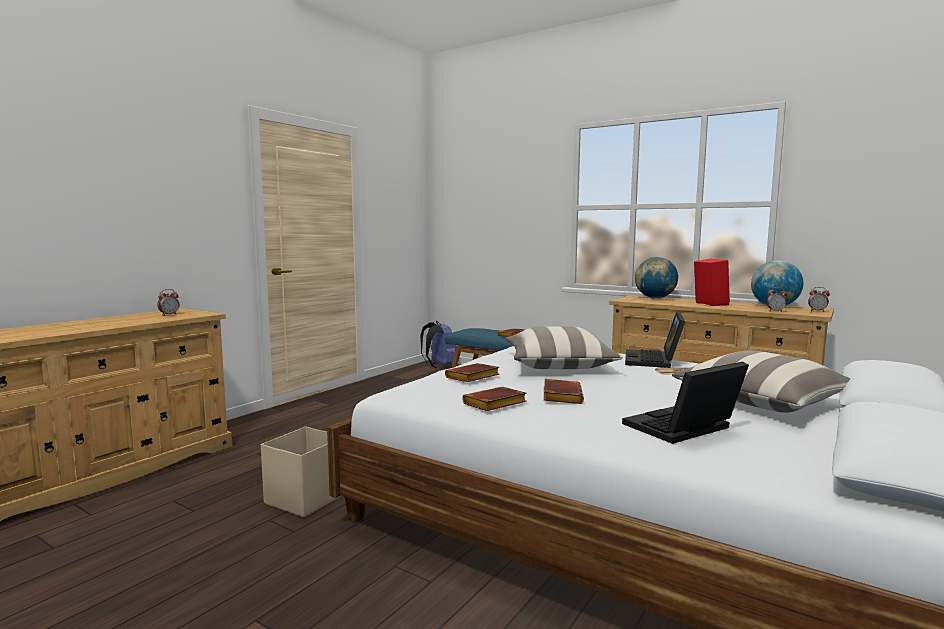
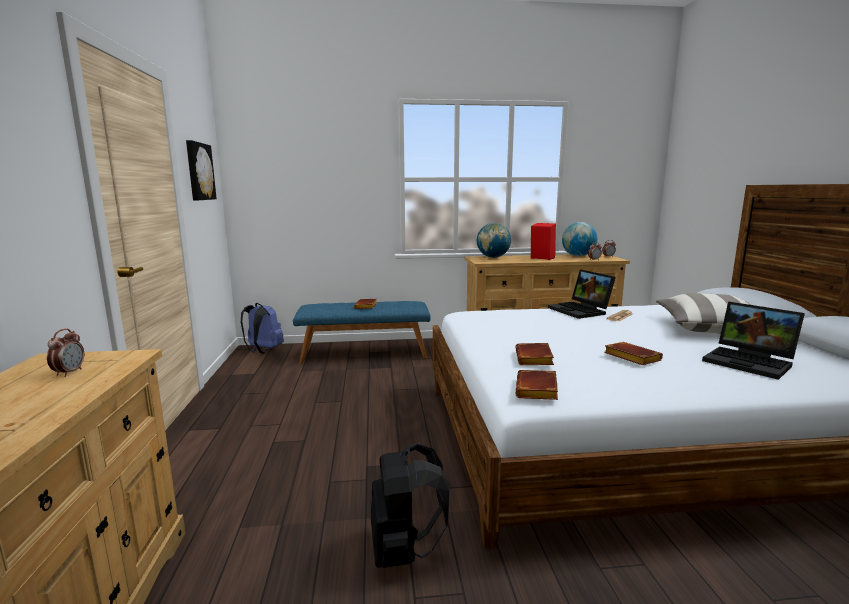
camera: 40 degrees left, 5 degrees up
beige storage box [261,427,341,517] -> black backpack [371,443,450,568]
brown book [462,387,527,411] -> brown book moved to [516,370,558,400]
pillow [505,326,623,369] -> none
laptop [622,362,749,444] -> laptop turned 60 degrees counterclockwise [702,301,805,380]
none -> picture [186,140,217,200]

